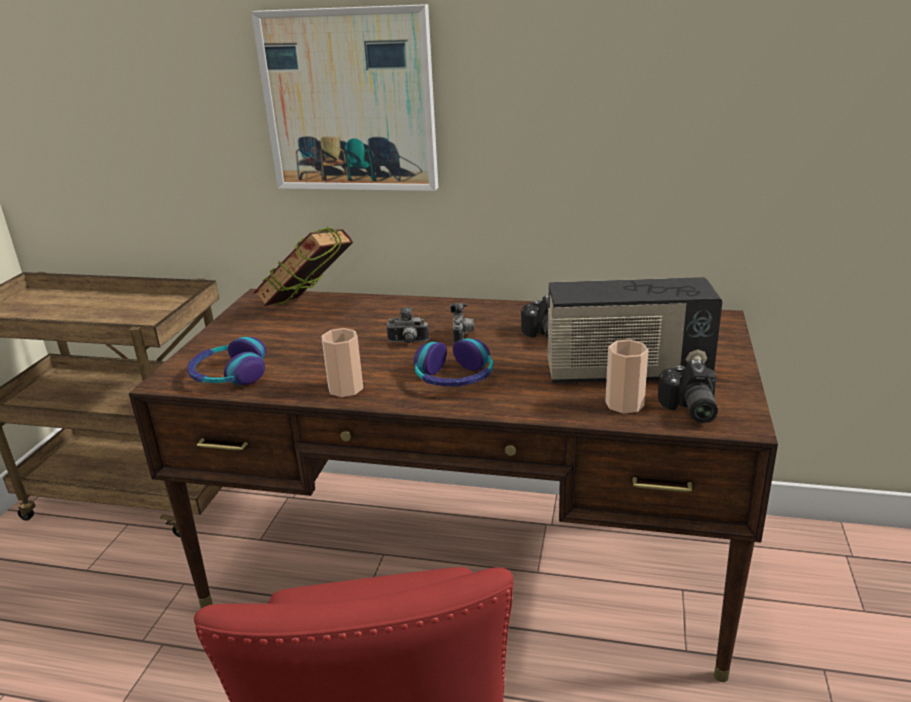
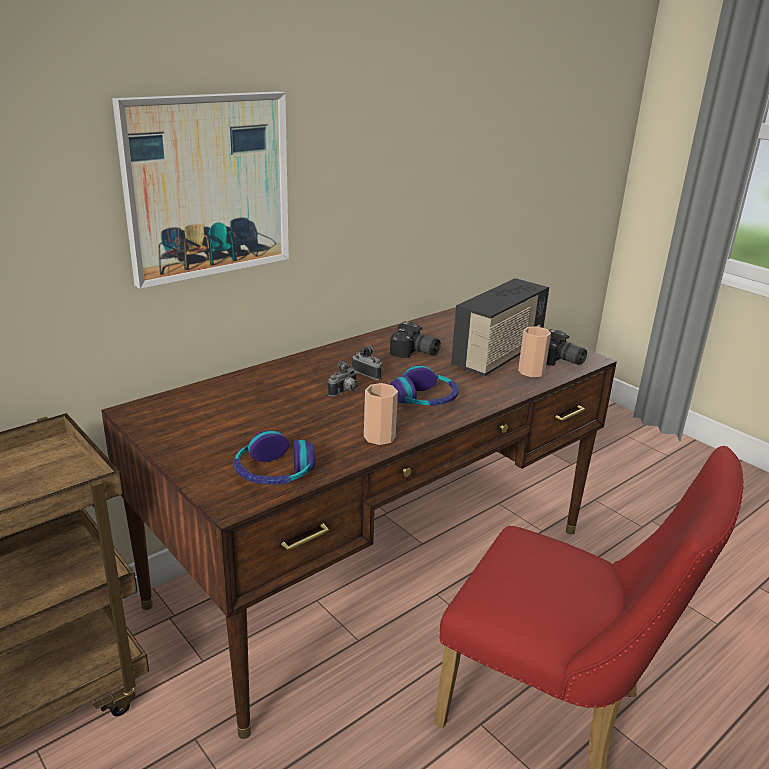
camera: 55 degrees left, 0 degrees up
book [253,226,353,306] -> none

